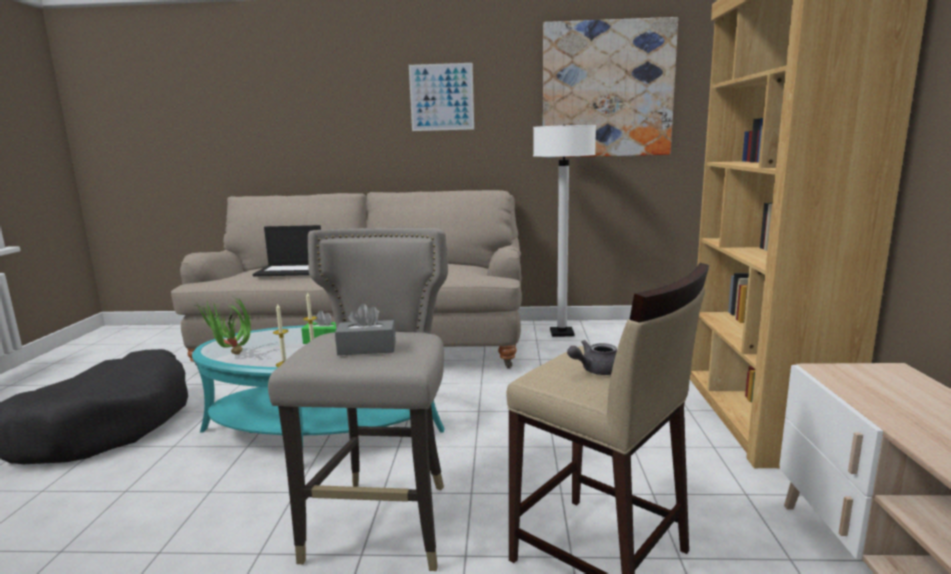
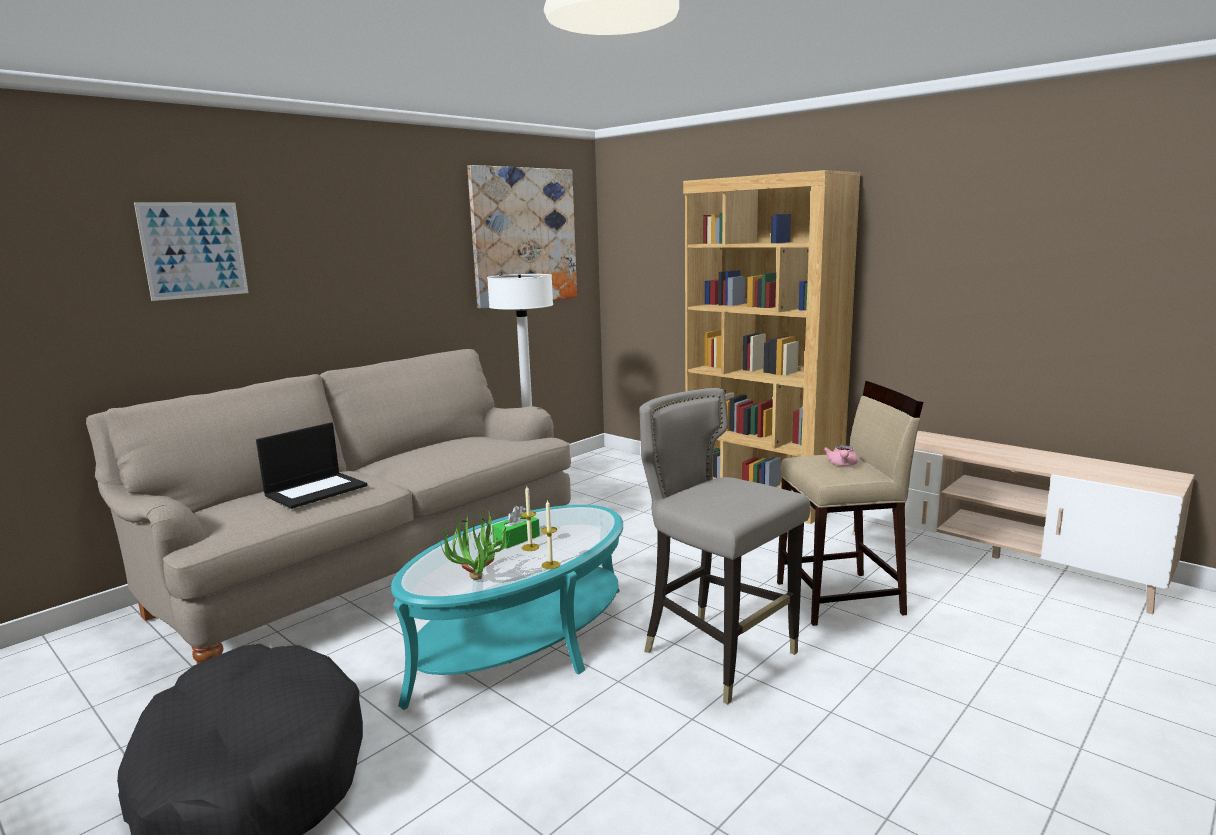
camera: 50 degrees left, 0 degrees up
grey tissue box [335,304,396,355] -> none
picture [409,63,474,131] -> picture moved to [134,202,248,301]
grey teapot [567,340,617,375] -> pink teapot [824,445,858,466]

